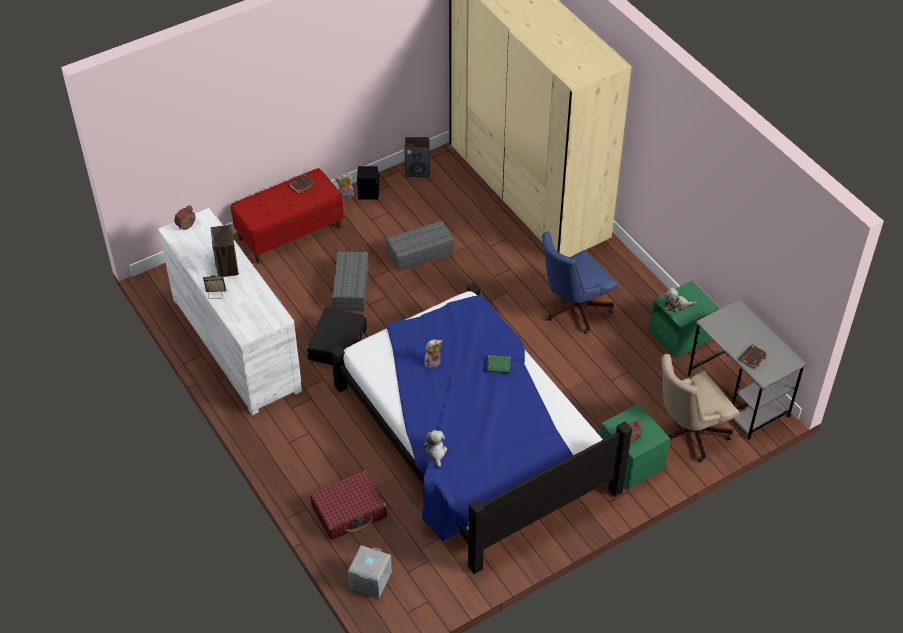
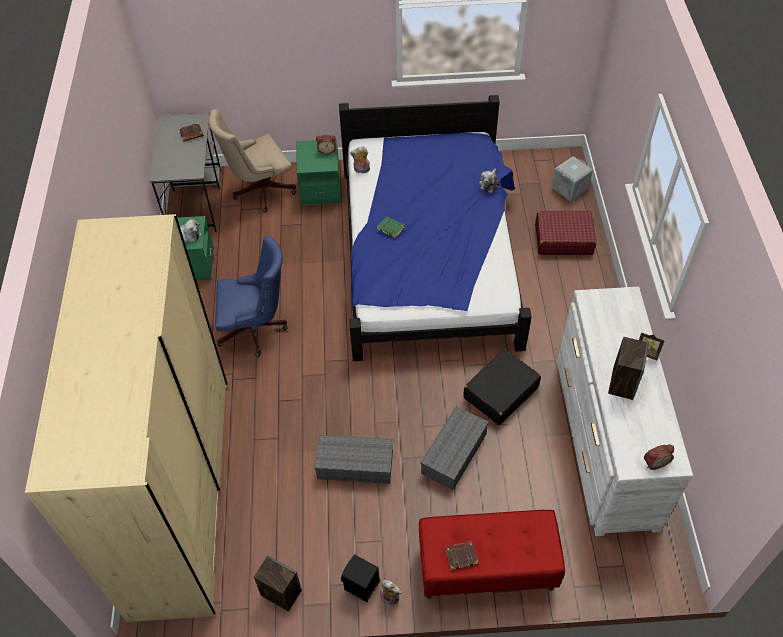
camera: 150 degrees left, 5 degrees up
plush toy [425,339,443,368] -> plush toy moved to [350,147,370,173]
beige office chair [661,354,739,462] -> beige office chair turned 150 degrees clockwise [208,109,296,213]

